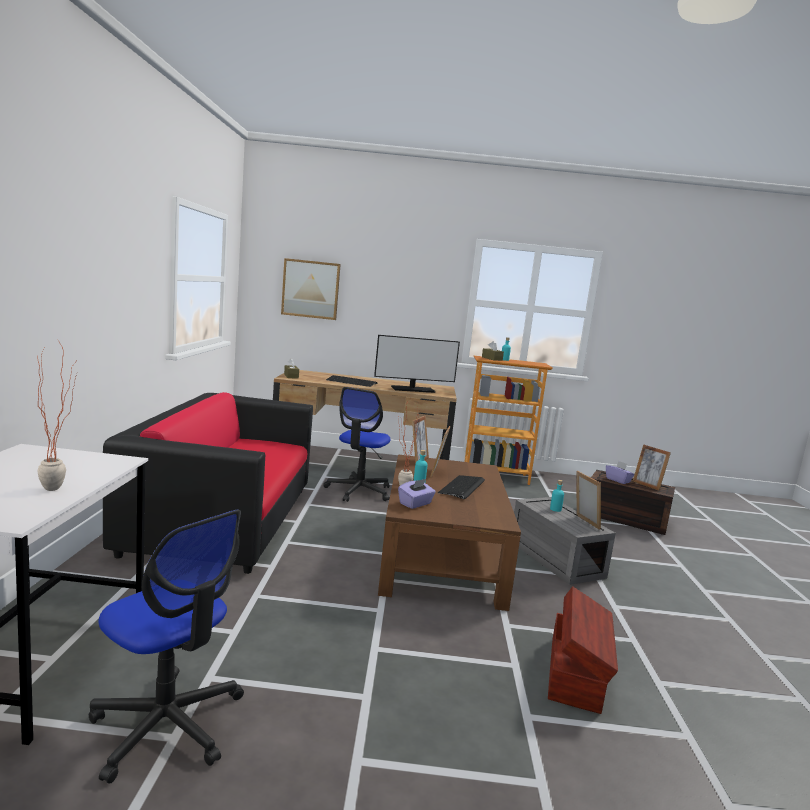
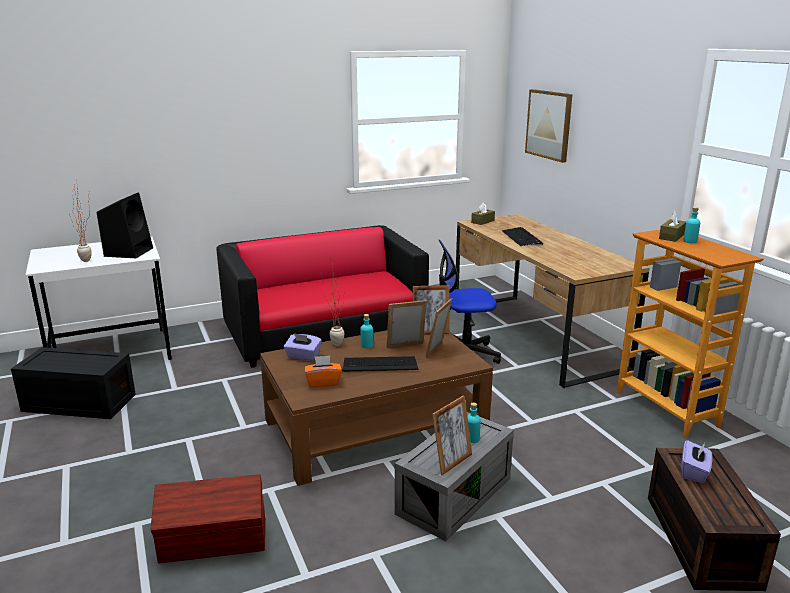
camera: 65 degrees right, 10 degrees up
office chair [89,509,244,784] -> black storage box [11,347,136,419]
monitor [374,335,460,393] -> none
picture frame [633,444,671,491] -> picture frame moved to [425,298,452,358]
none -> black speaker [97,192,153,258]
none -> orange tissue box [305,356,342,387]

